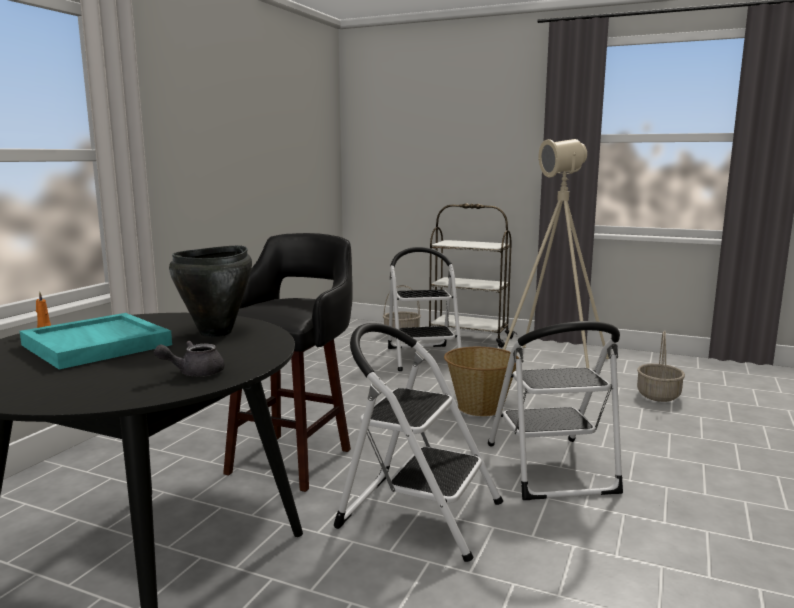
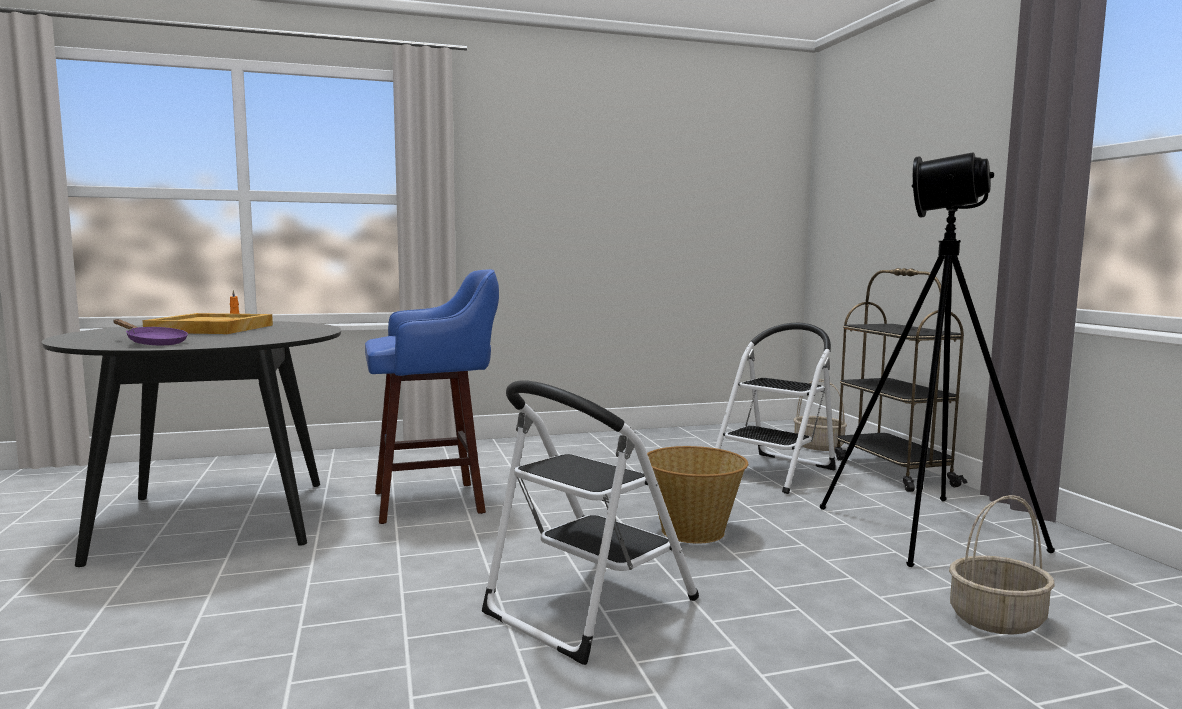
camera: 50 degrees right, 5 degrees down
turquoise tray [20,313,172,369] -> beige tray [142,313,273,334]
grey teapot [154,341,225,377] -> purple frying pan [113,319,188,345]
black cooking pot [169,245,252,337] -> none
black stool [223,233,353,492] -> blue stool [365,269,499,524]
step ladder [334,323,503,562] -> none
white cart [429,203,517,348] -> black cart [835,268,967,492]
beige floor lamp [503,139,609,369] -> black floor lamp [820,152,1055,567]

